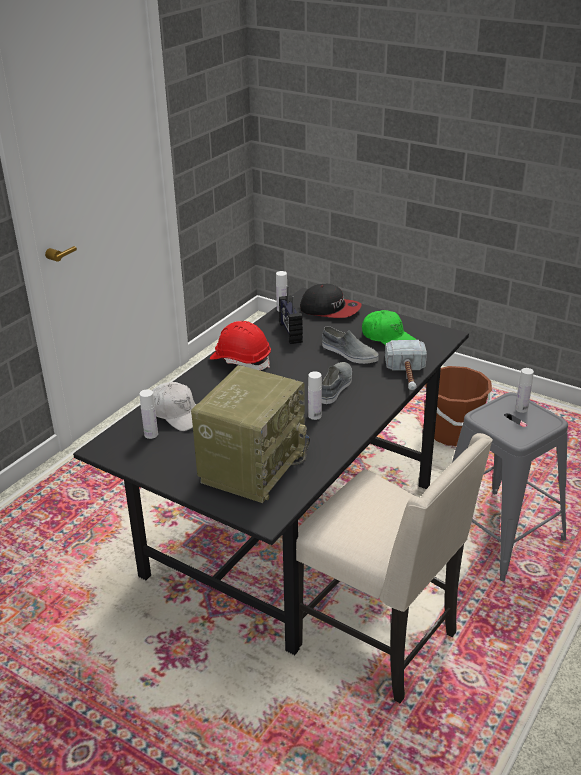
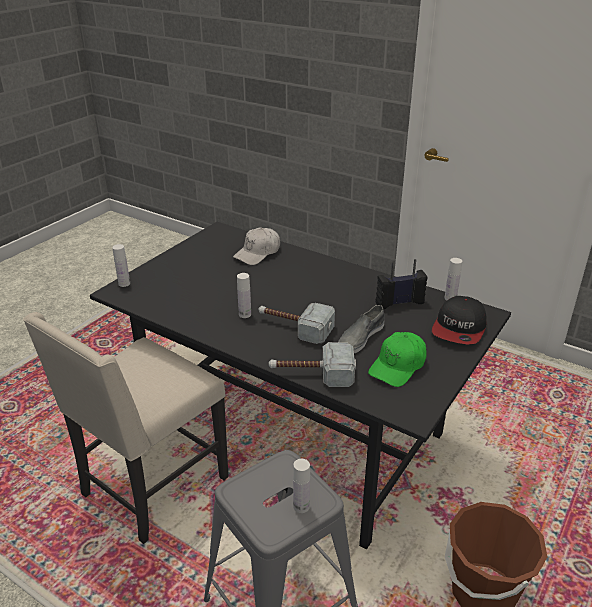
camera: 90 degrees right, 0 degrees up
white bottle [139,389,158,439] -> white bottle moved to [112,244,130,287]
radio [191,365,310,503] -> none
red hard hat [210,321,271,370] -> none
grey shoe [322,362,352,404] -> hammer [258,303,335,344]

